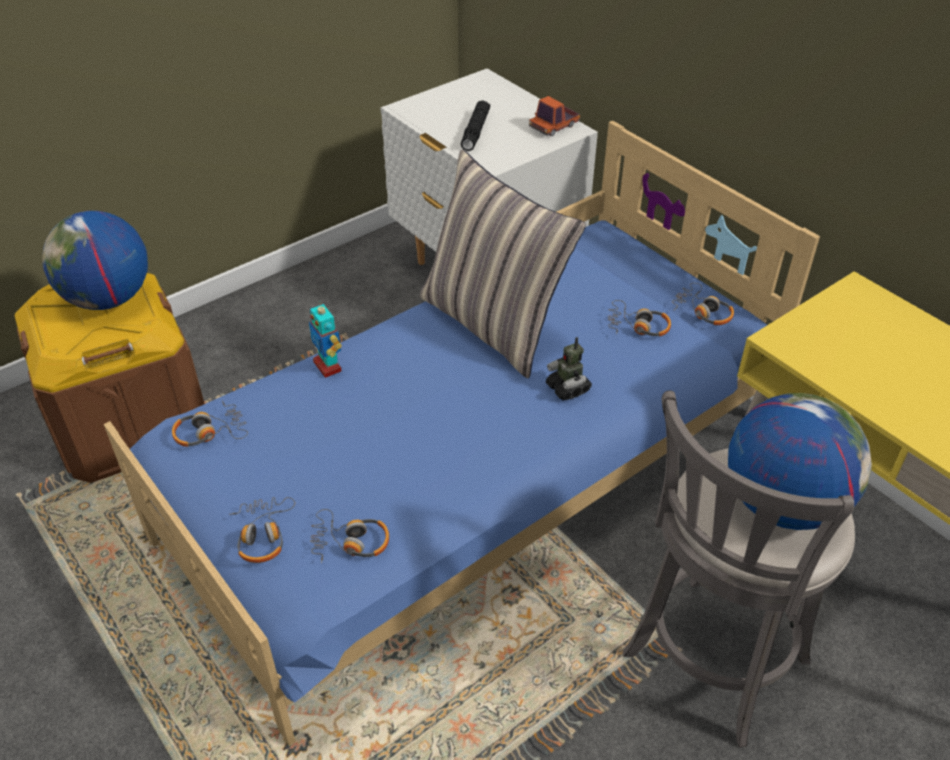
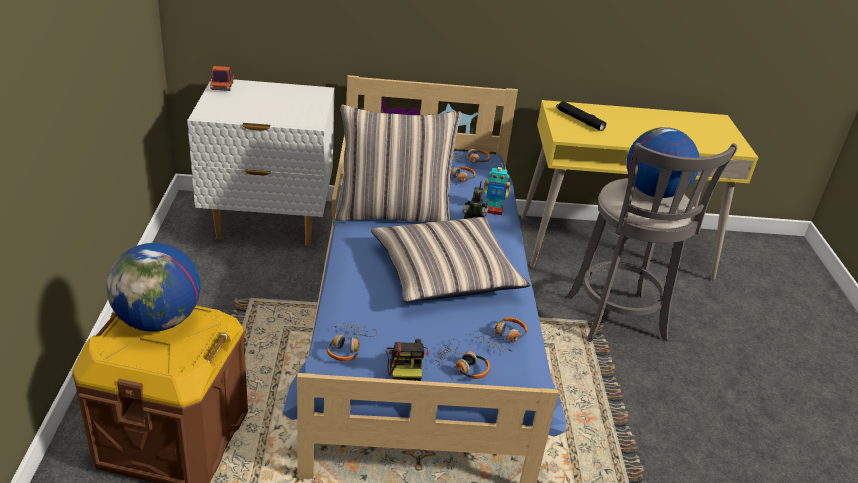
camera: 55 degrees left, 10 degrees down
toy robot [309,302,342,378] -> toy robot moved to [484,163,510,215]
black flashlight [461,100,490,151] -> black flashlight moved to [556,101,606,131]
toy truck [529,96,580,136] -> toy truck moved to [209,66,234,91]
none -> pillow [371,217,531,303]
none -> camera [386,339,428,381]

